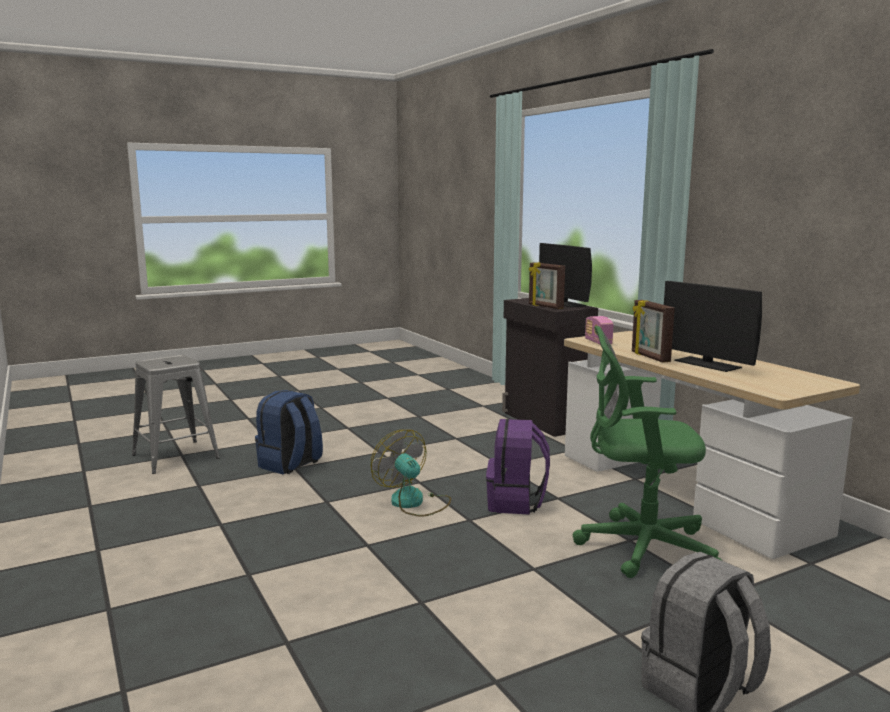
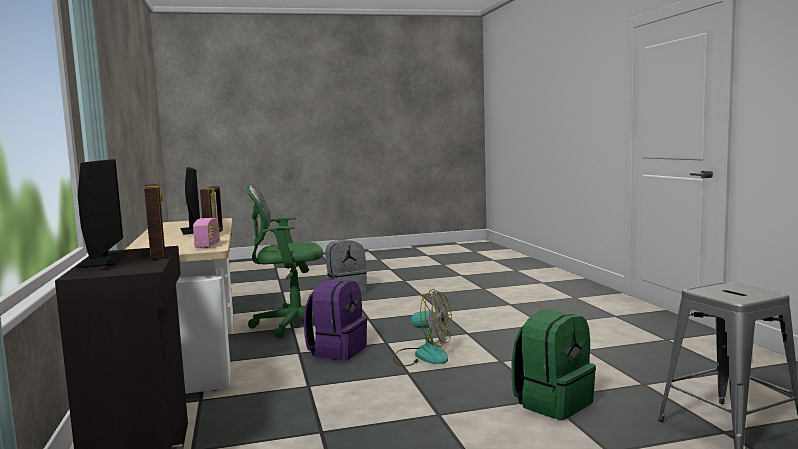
camera: 165 degrees left, 5 degrees down
blue backpack [255,390,323,474] -> green backpack [512,310,596,420]
fan [371,430,451,517] -> fan turned 45 degrees counterclockwise [393,289,452,367]
green office chair [573,326,723,578] -> green office chair turned 150 degrees clockwise [246,184,323,338]

